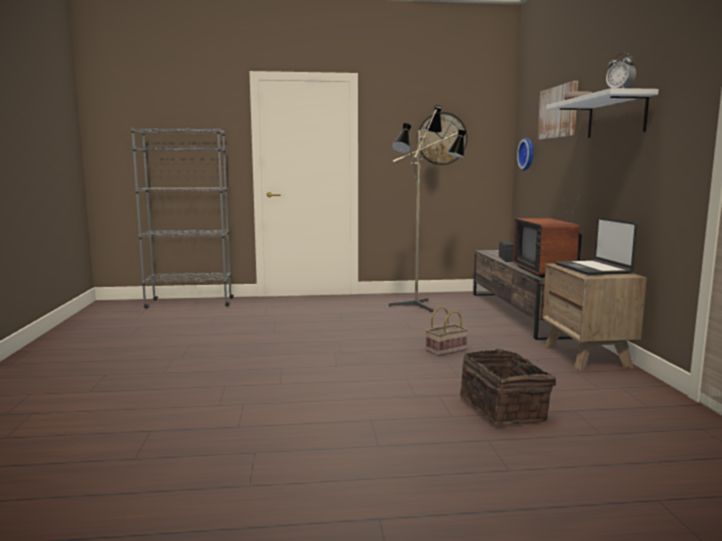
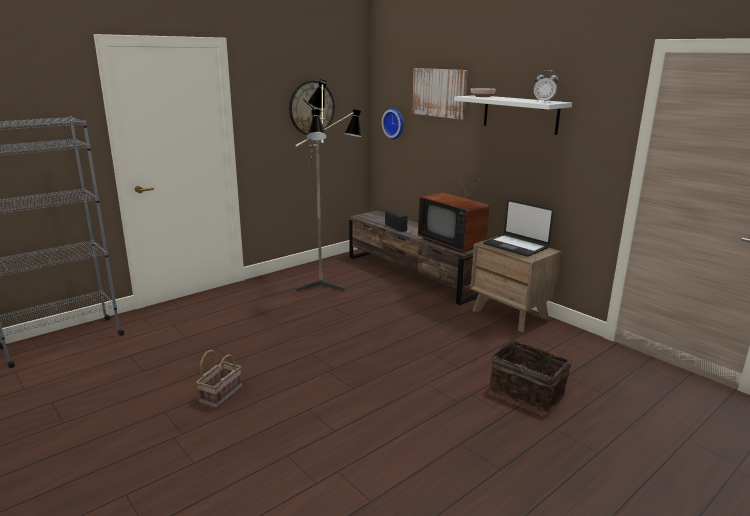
camera: 35 degrees left, 10 degrees up
basket [426,307,468,356] -> basket moved to [196,350,242,408]

